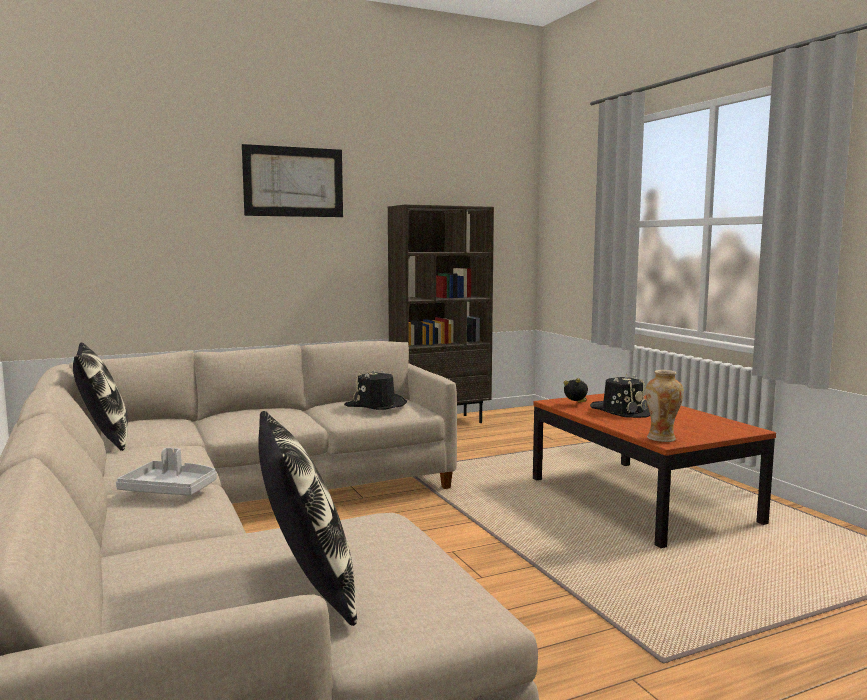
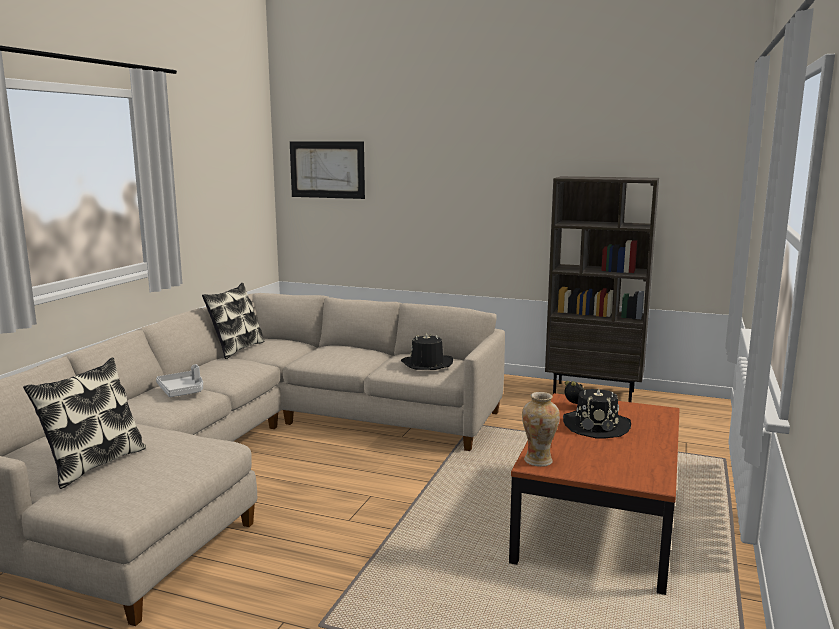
camera: 45 degrees right, 5 degrees up
picture [242,144,343,217] -> picture moved to [290,141,365,199]

